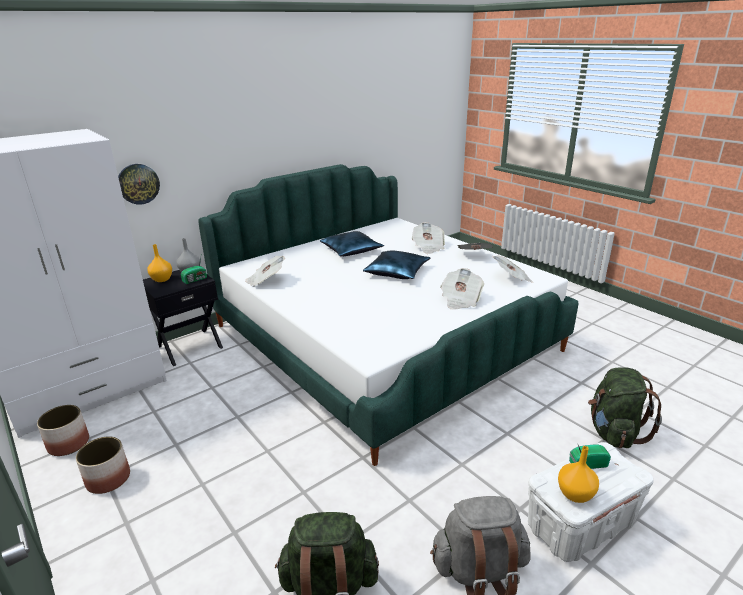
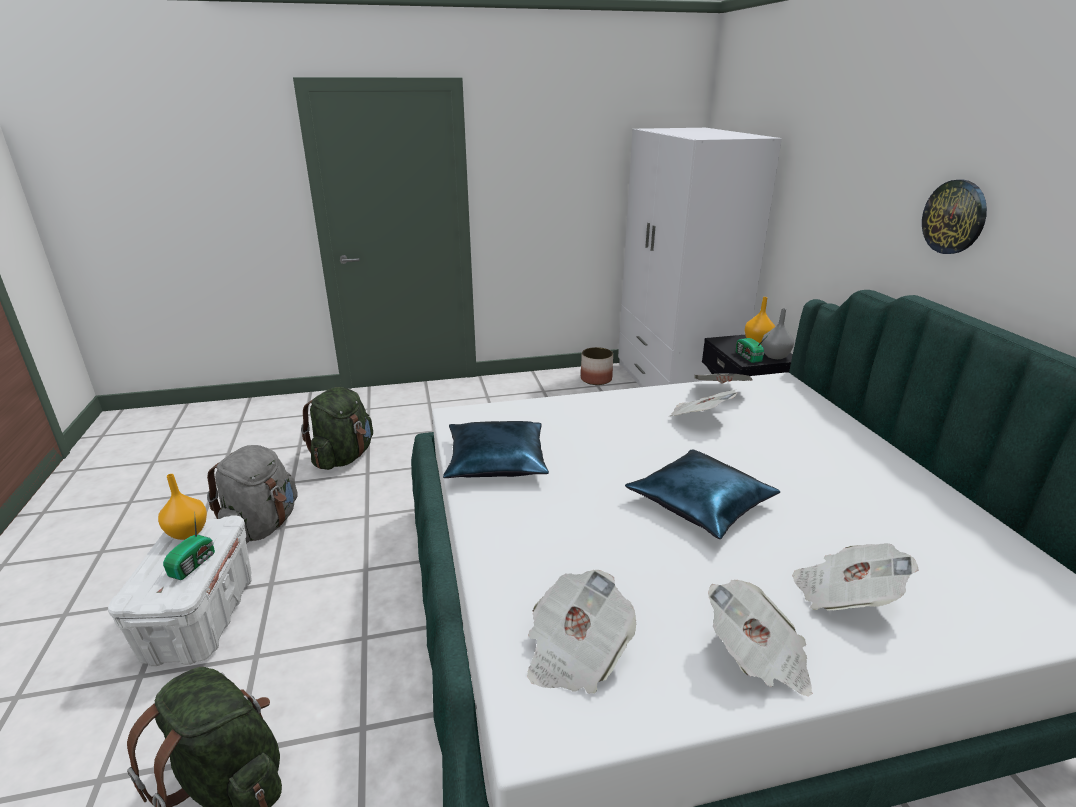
camera: 115 degrees right, 0 degrees up
planter [76,436,130,494] -> none
wall clock [118,164,160,204] -> wall clock moved to [922,179,987,254]
blue pillow [320,231,384,256] -> blue pillow moved to [443,421,549,478]
newspaper [440,268,484,310] -> newspaper moved to [670,390,737,416]

